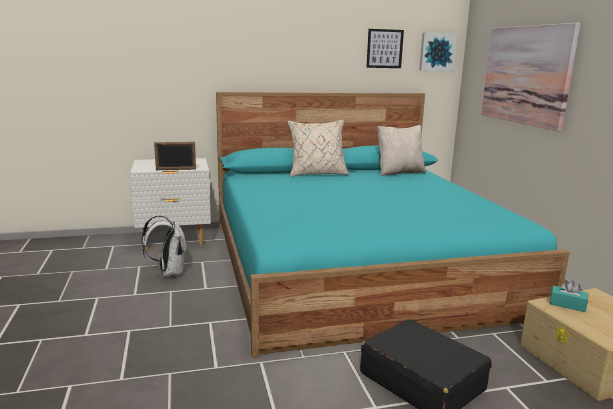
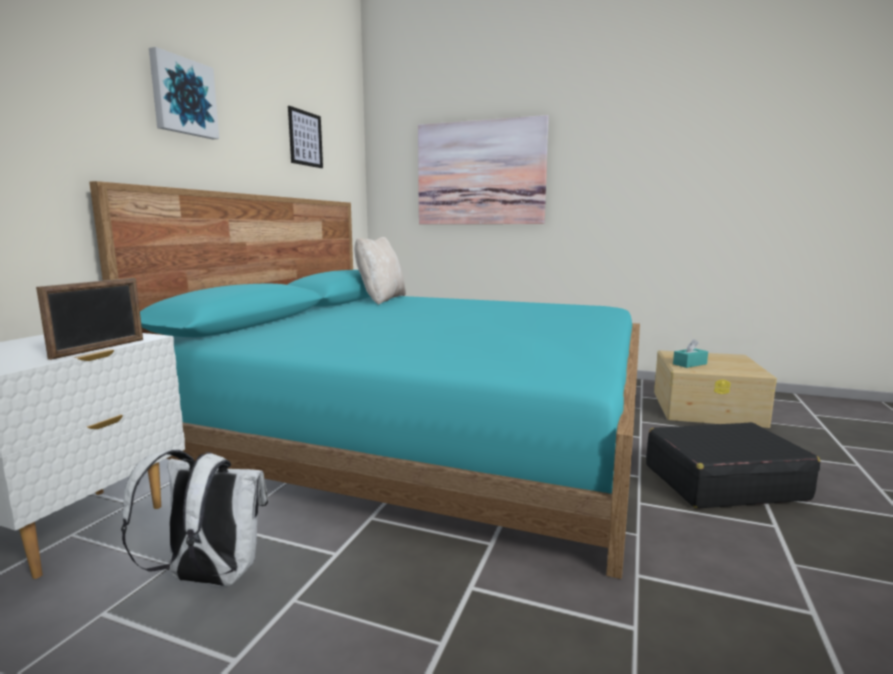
camera: 55 degrees left, 5 degrees down
beige pillow [287,119,349,177] -> none
picture [419,32,458,71] -> picture moved to [149,47,219,139]

